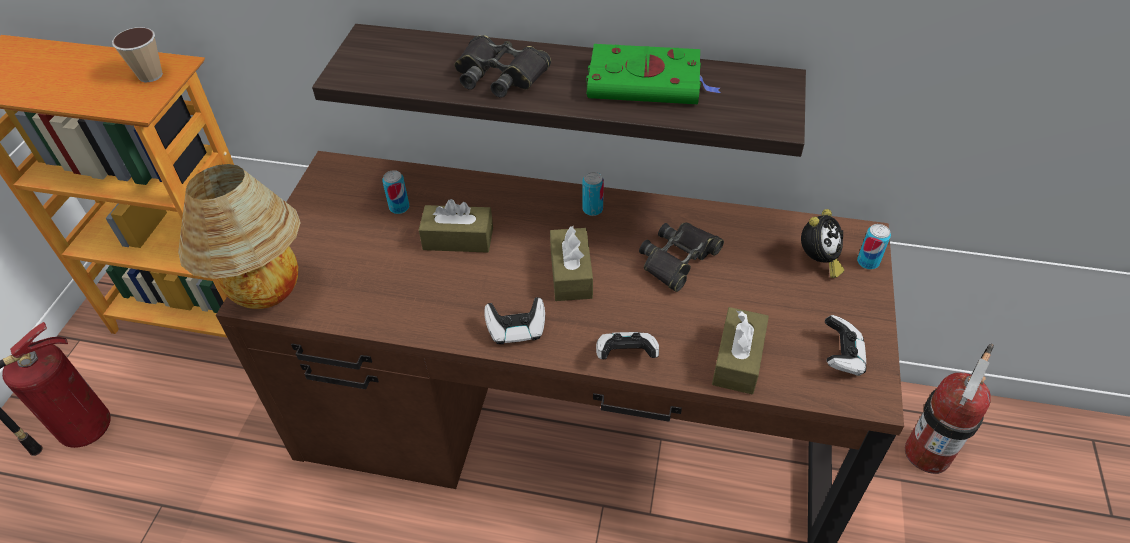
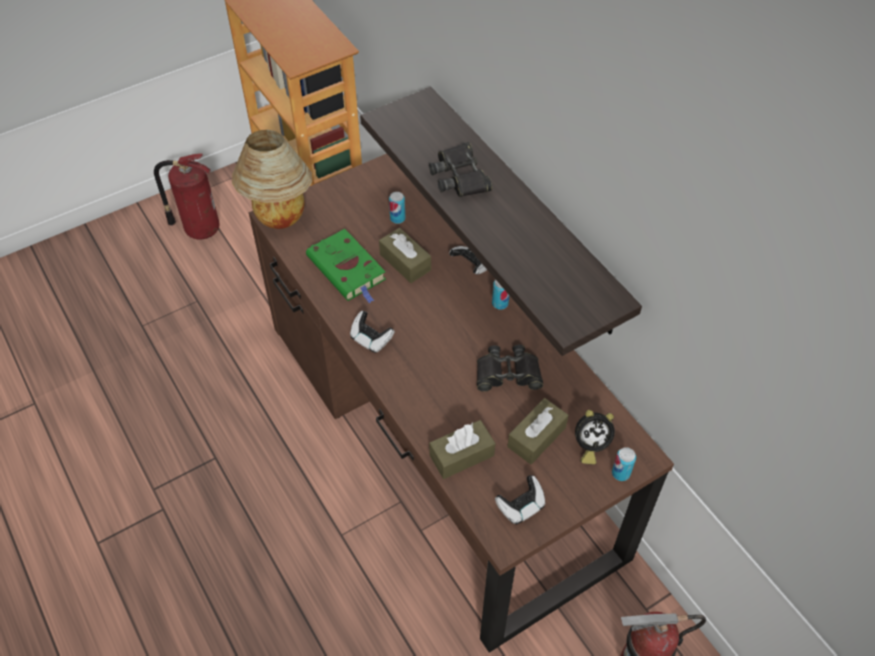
camera: 45 degrees right, 5 degrees up
cup [112,27,163,82] -> none
brown tissue box [550,226,593,301] -> brown tissue box moved to [507,398,569,464]
green book [586,44,720,104] -> green book moved to [306,229,386,304]
game controller [596,332,659,359] -> game controller moved to [449,246,487,275]

